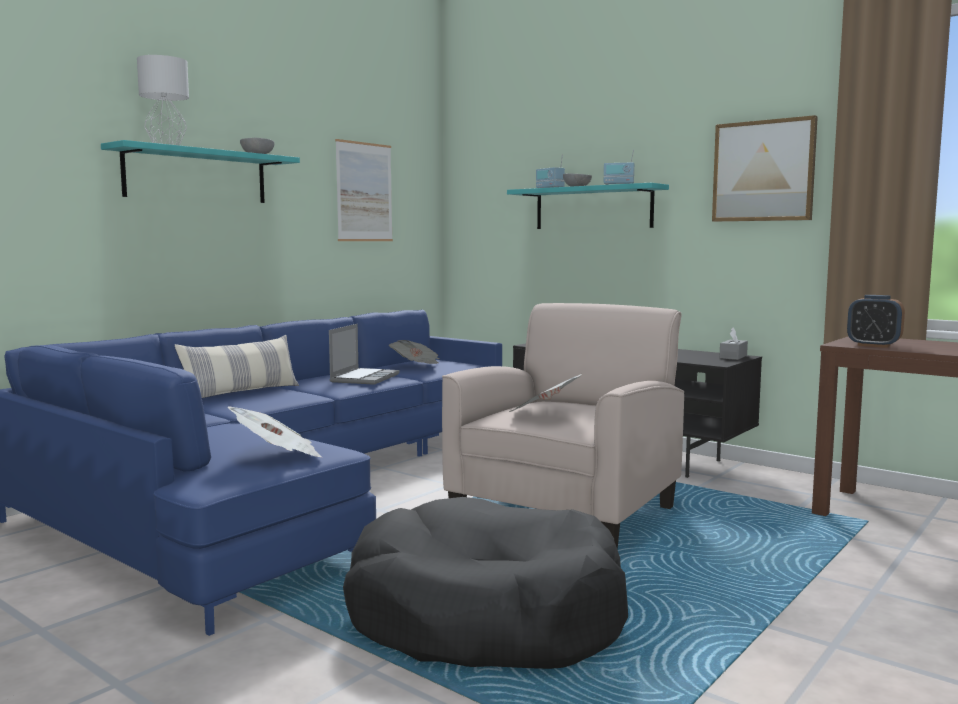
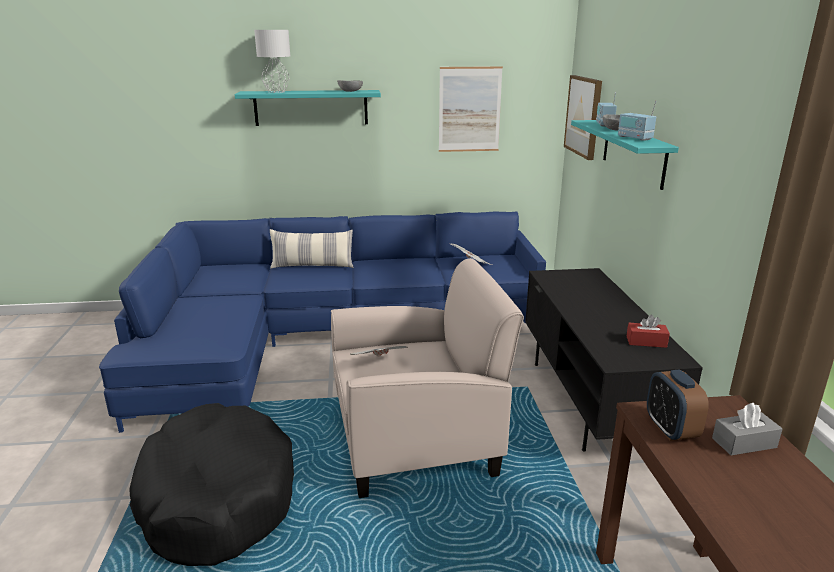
camera: 45 degrees right, 15 degrees up
newspaper [228,406,321,457] -> none
laptop [329,324,400,385] -> none
picture [712,115,818,222] -> picture moved to [564,75,602,160]
grey tissue box [719,327,748,360] -> grey tissue box moved to [712,403,783,455]
none -> red tissue box [627,315,670,348]

